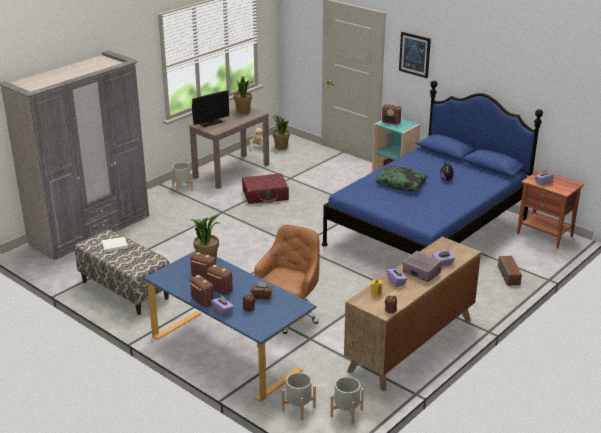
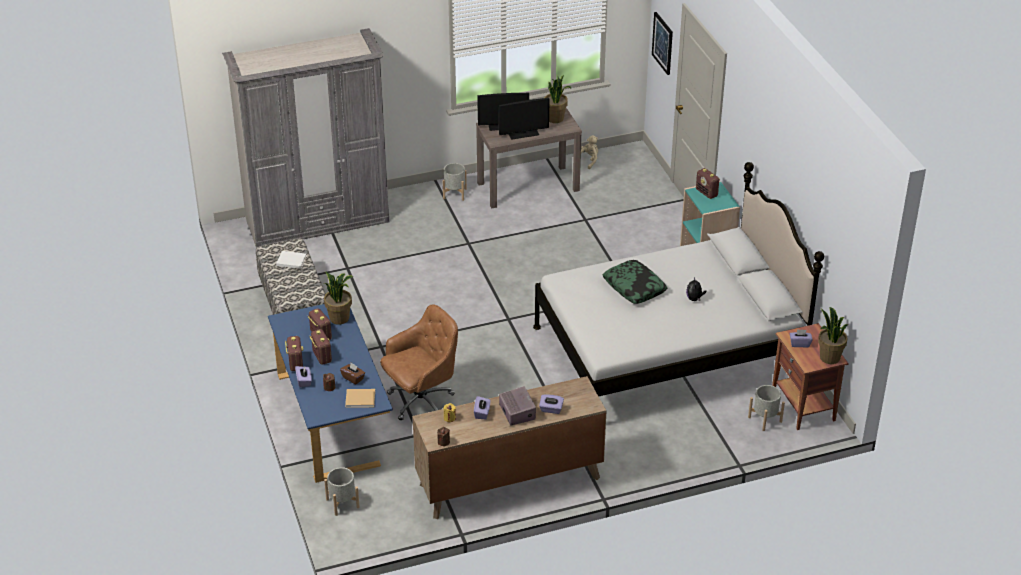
camera: 30 degrees right, 10 degrees up
red suitcase [242,173,289,204] -> none
potted plant [271,115,290,150] -> potted plant moved to [818,307,848,364]
blue bed [322,81,543,254] -> white bed [533,162,824,396]
grey planter [330,377,364,425] -> grey planter moved to [748,385,785,431]
picture [399,32,431,78] -> picture moved to [652,12,673,75]
speaker [498,256,522,286] -> none
none -> beige book [345,389,375,408]
none -> monitor [499,98,550,140]

